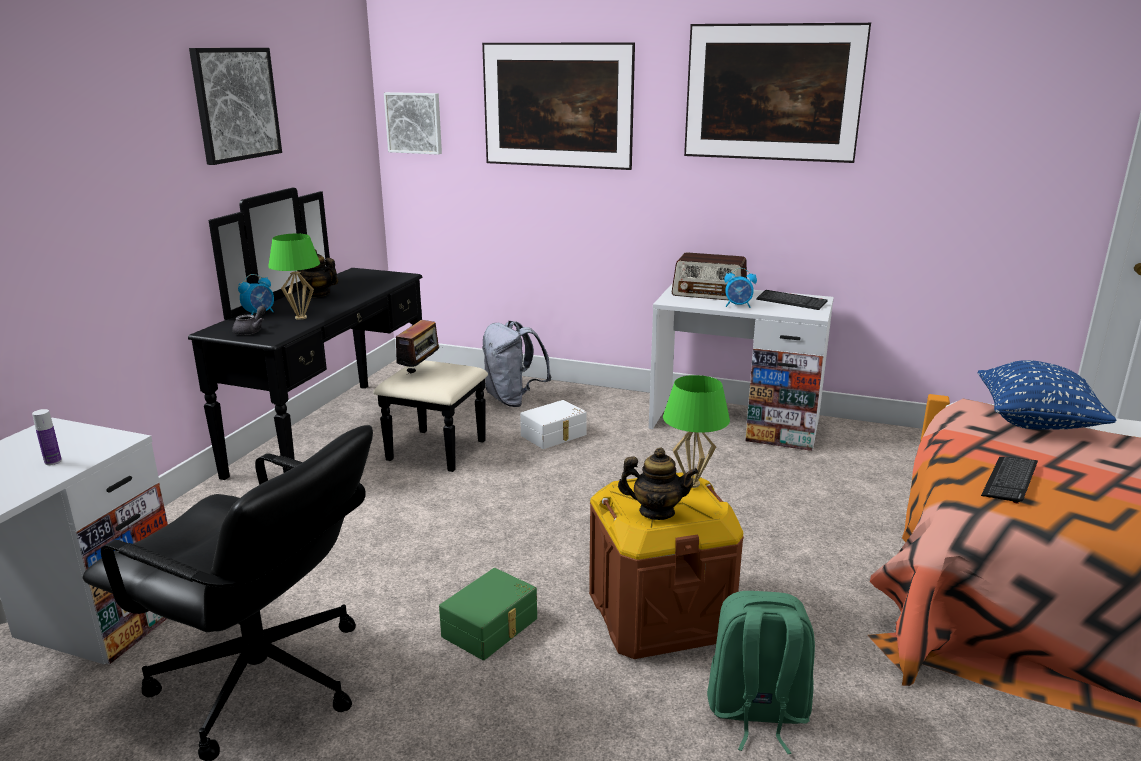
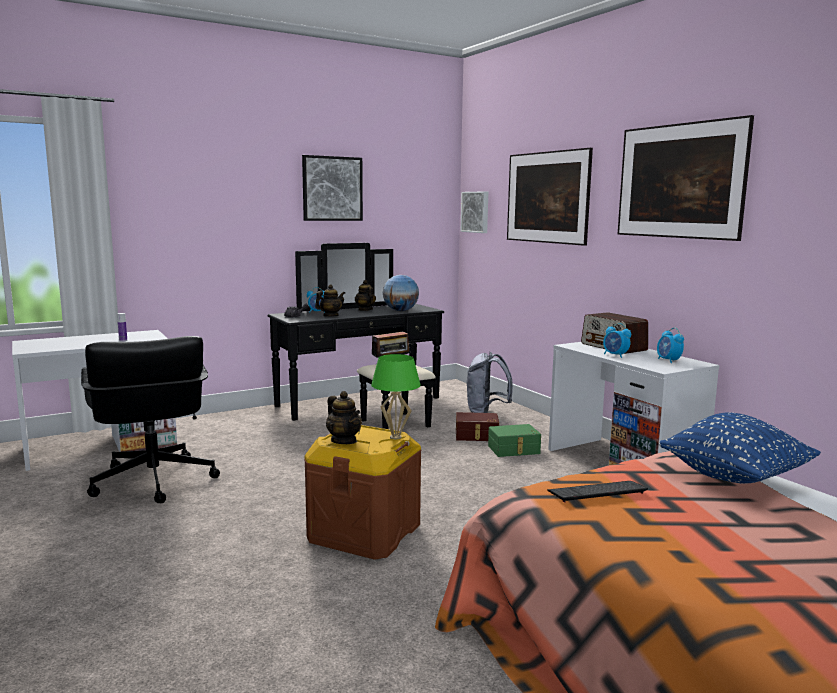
camera: 40 degrees right, 10 degrees down
green table lamp [268,234,320,320] -> teapot [315,284,345,317]
green storage box [439,568,537,660] -> green storage box moved to [488,424,541,457]
white storage box [520,400,587,449] -> brown storage box [456,412,499,441]
green backpack [707,591,815,754] -> none
keyboard [756,290,828,310] -> alarm clock [657,328,684,363]
none -> globe [383,275,419,311]

